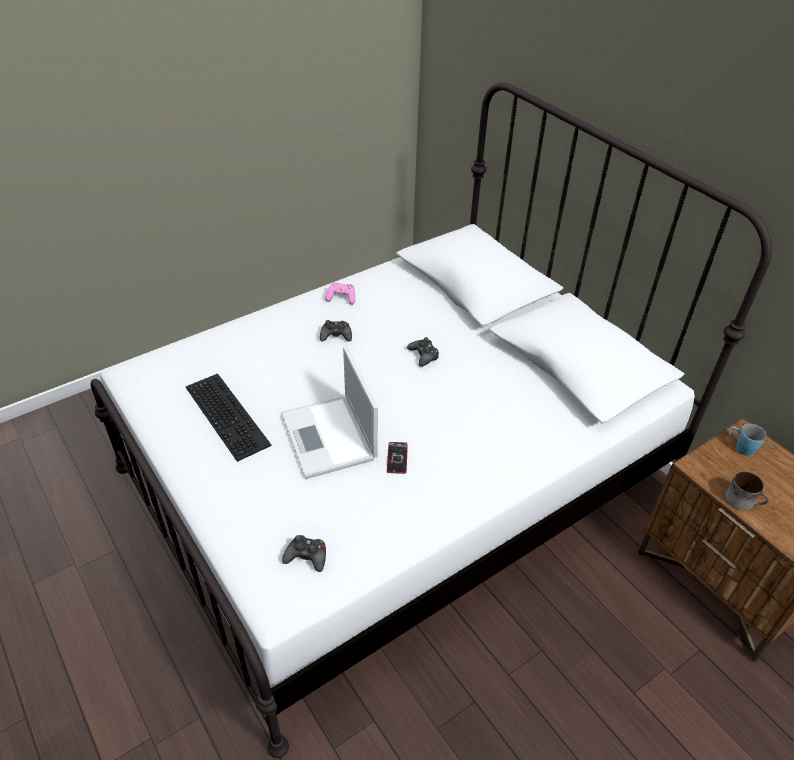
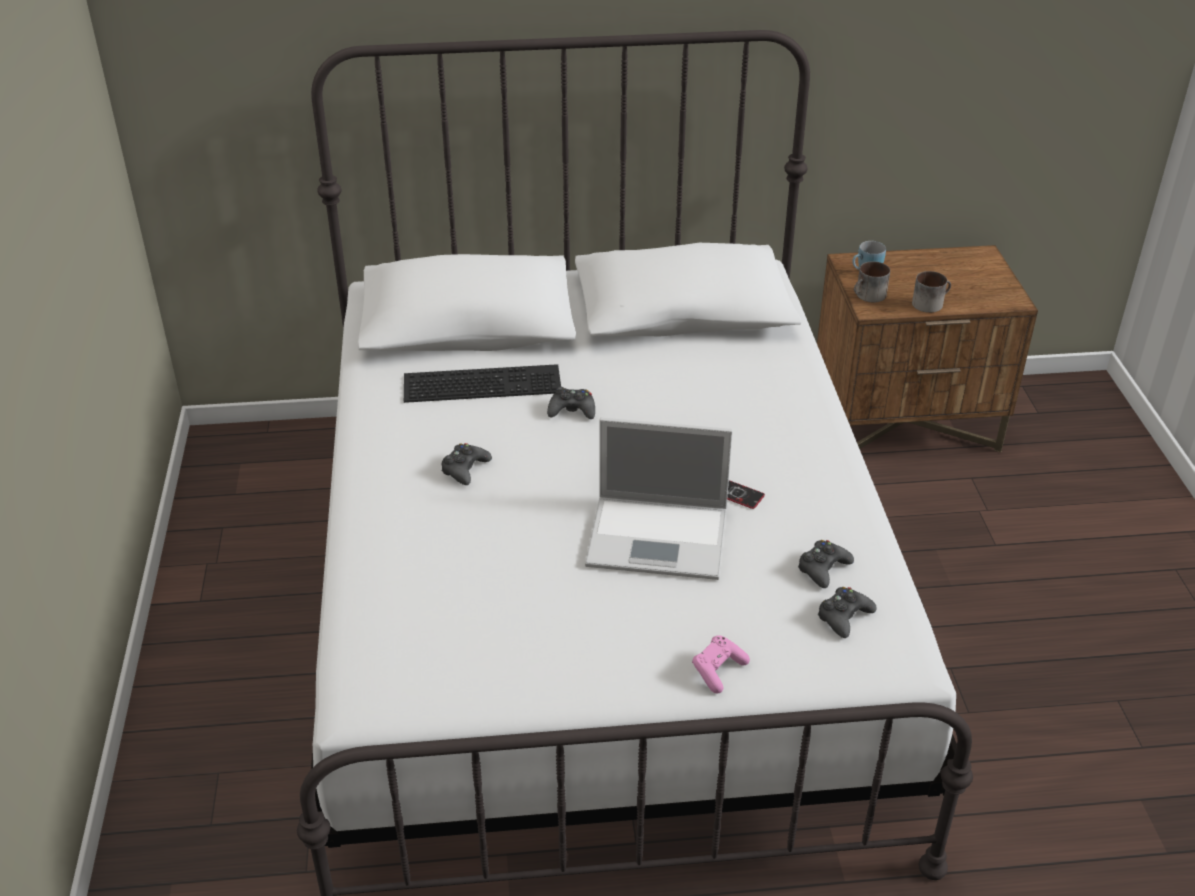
camera: 60 degrees left, 5 degrees down
keyboard [186,373,272,462] -> keyboard moved to [404,364,561,403]
pink game controller [325,282,355,305] -> pink game controller moved to [692,635,750,693]
none -> black game controller [798,540,854,588]
none -> mug [854,261,890,302]

